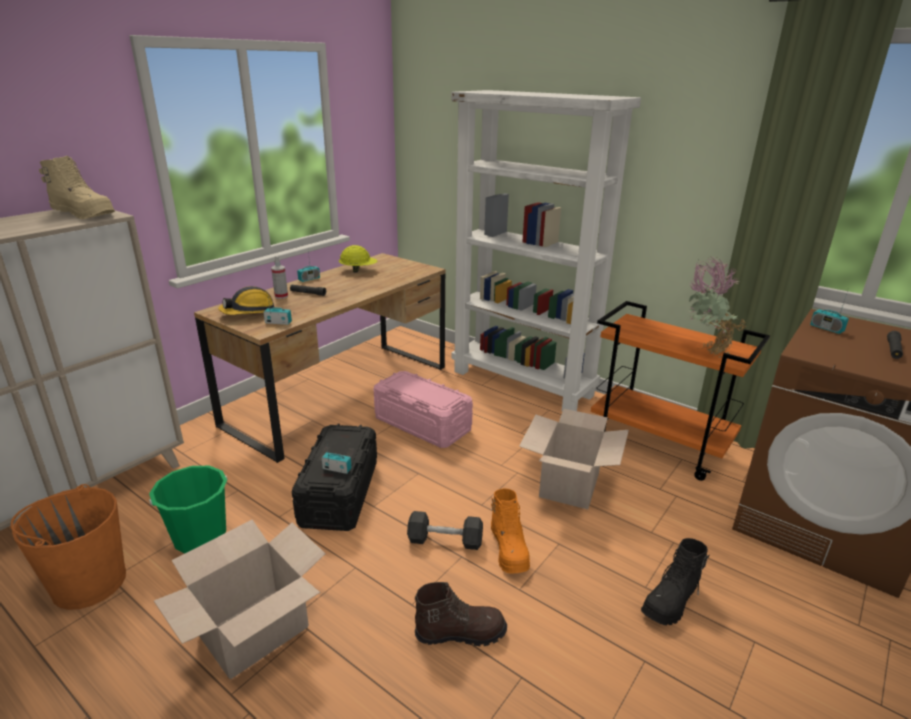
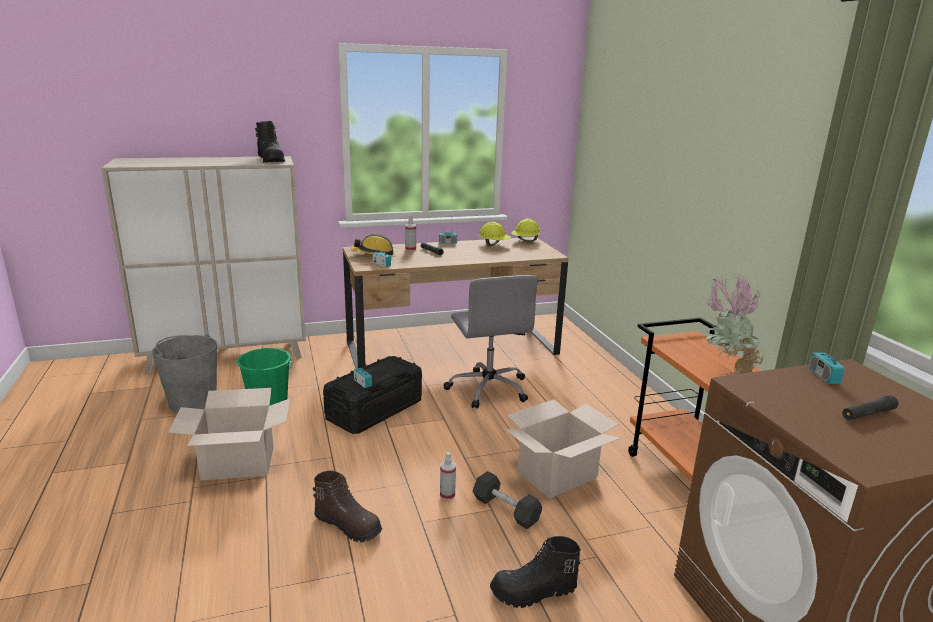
camera: 35 degrees right, 5 degrees down
orange bucket [11,484,126,610] -> grey bucket [152,334,217,412]
beige boot [39,156,115,219] -> black boot [255,121,285,163]
pink storage box [374,371,473,448] -> grey office chair [444,275,538,408]
black dumbbell [407,511,483,550] -> black dumbbell moved to [472,471,542,529]
white bookcase [452,90,641,412] -> none
orange boot [491,488,530,574] -> spray bottle [440,452,456,500]
none -> yellow hard hat [511,218,541,242]

